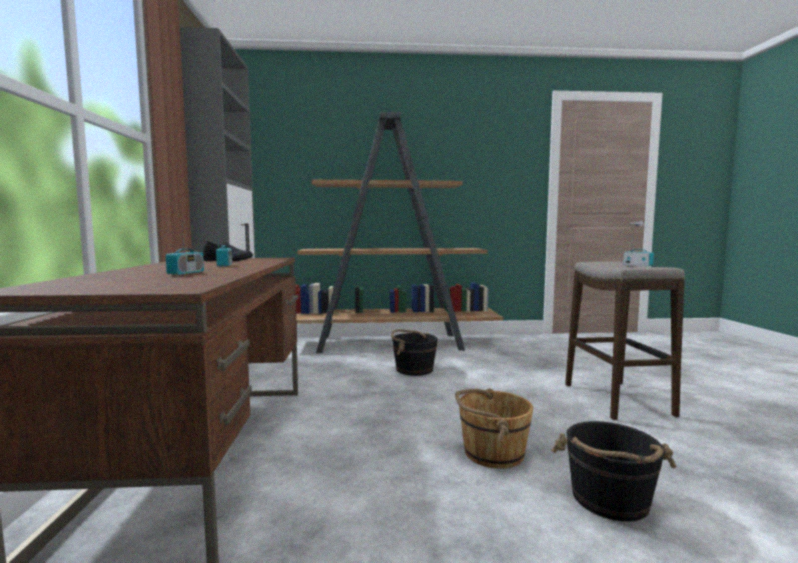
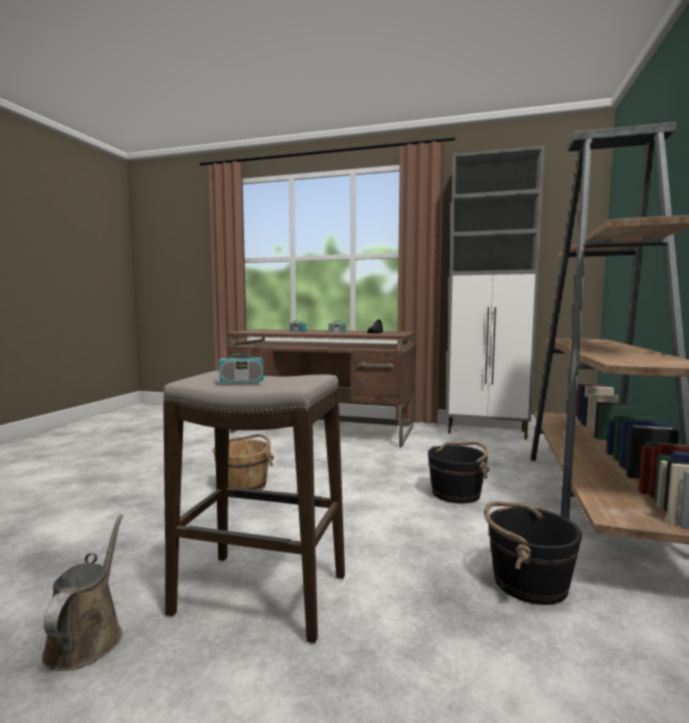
camera: 110 degrees right, 0 degrees up
black bucket [551,421,677,522] -> black bucket moved to [484,501,582,605]
none -> brown watering can [42,514,123,671]

